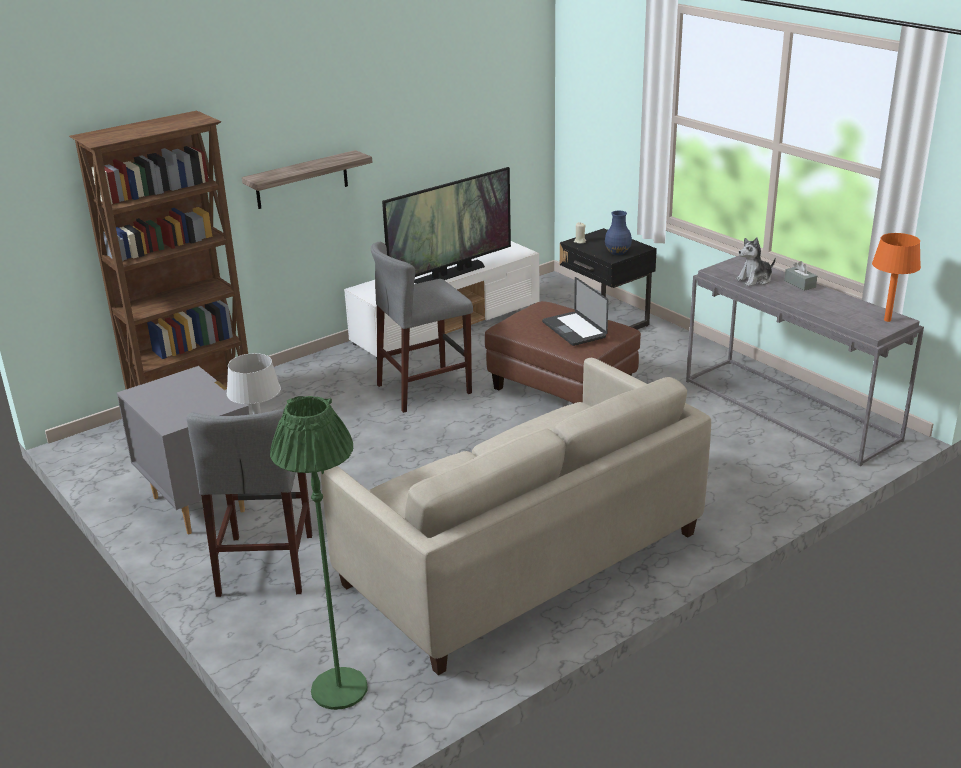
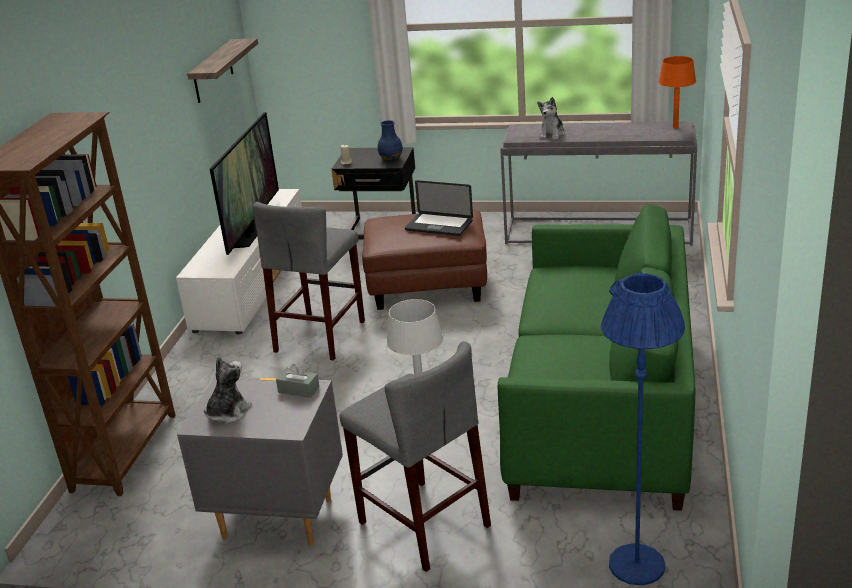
camera: 40 degrees left, 0 degrees up
shelf [242,150,372,209] -> shelf moved to [187,38,258,103]
green floor lamp [270,396,368,710] -> blue floor lamp [601,271,685,585]
beige sofa [321,358,711,675] -> green sofa [498,204,695,511]
grey tissue box [784,261,817,291] -> grey tissue box moved to [276,364,320,398]
none -> plush toy [204,357,252,423]

